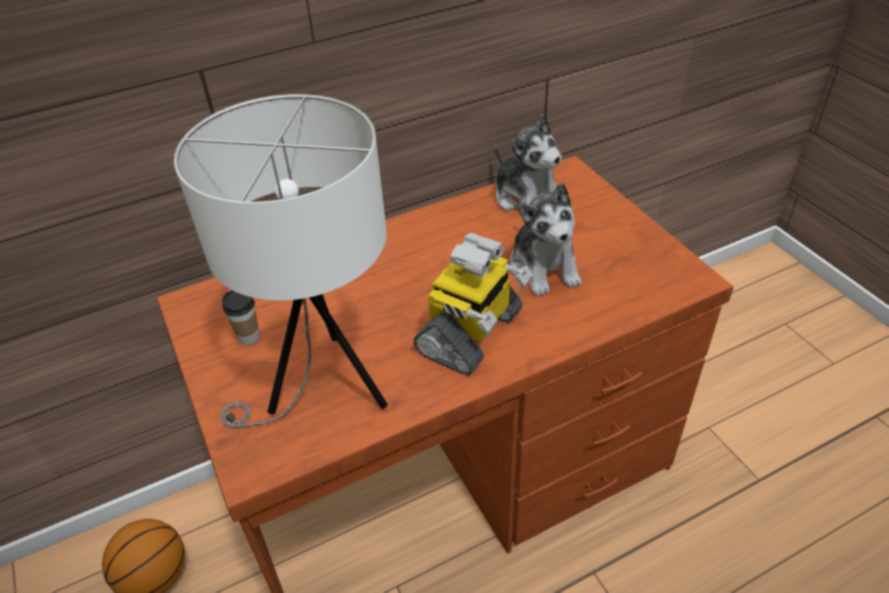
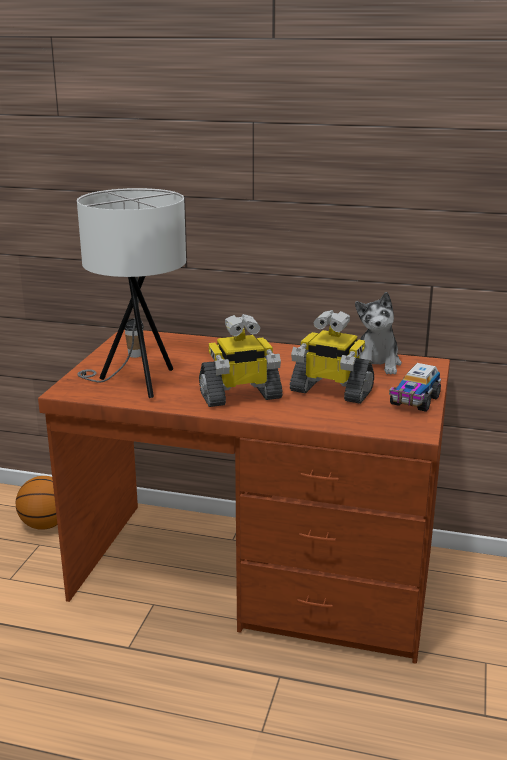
camera: 40 degrees right, 20 degrees down
plush toy [510,183,582,296] -> toy robot [290,310,374,404]
none -> toy truck [389,363,441,412]

